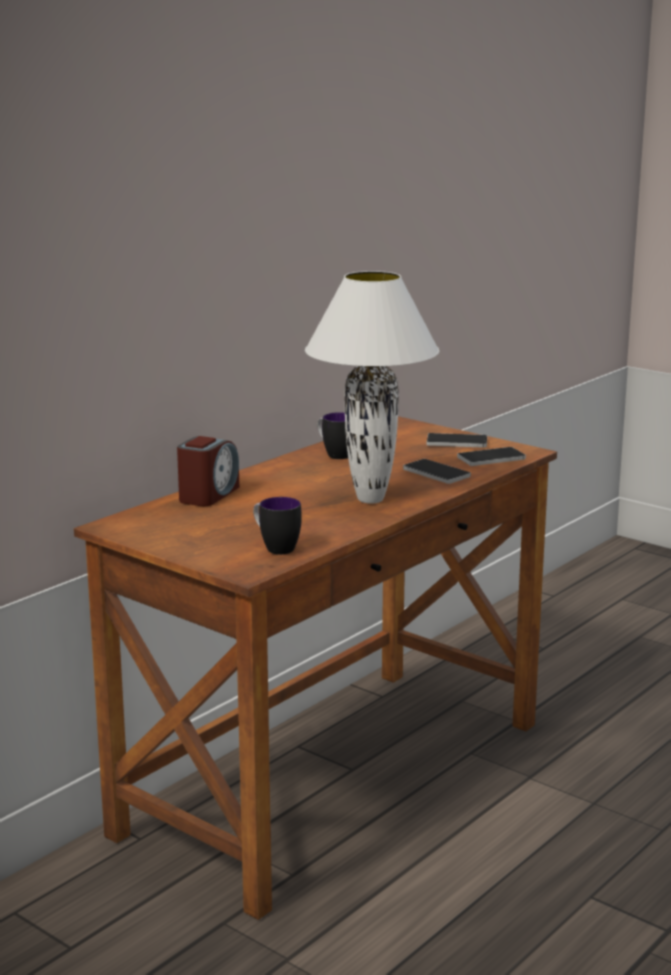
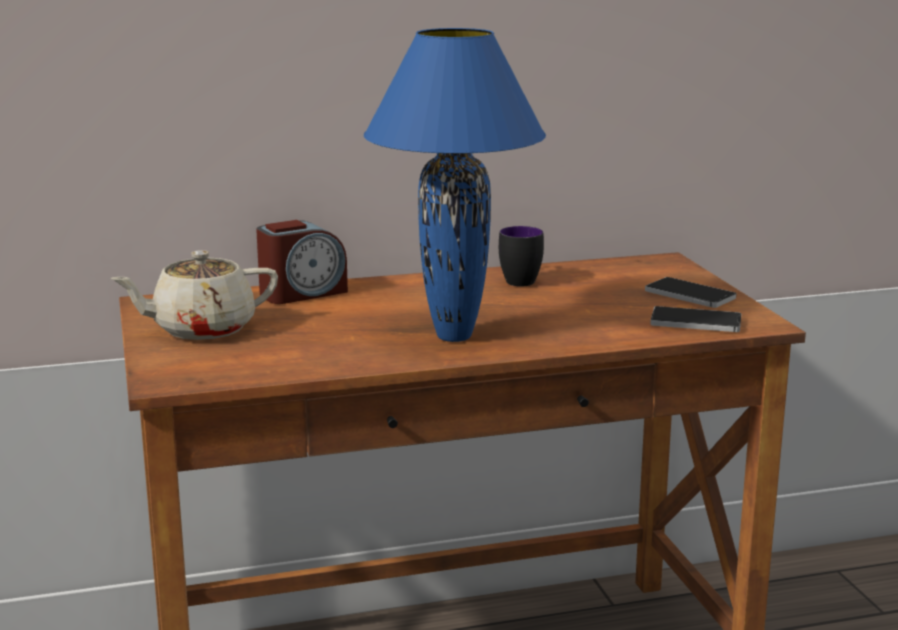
camera: 35 degrees right, 0 degrees up
mug [253,497,302,555] -> none
white table lamp [305,271,439,504] -> blue table lamp [364,28,546,342]
phone [403,459,471,484] -> none
none -> beige teapot [110,250,278,340]

